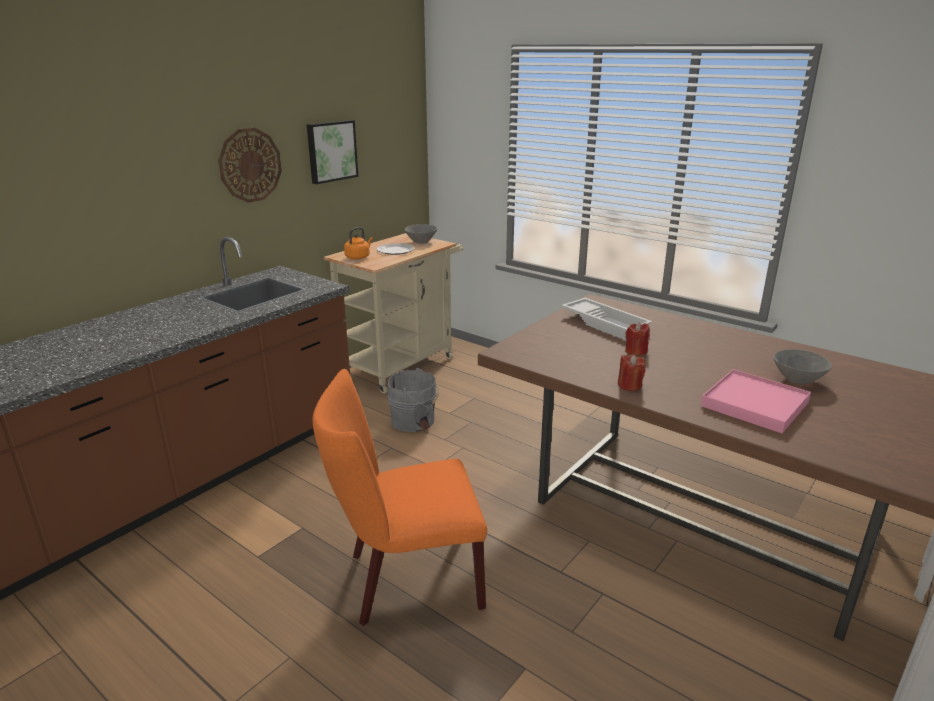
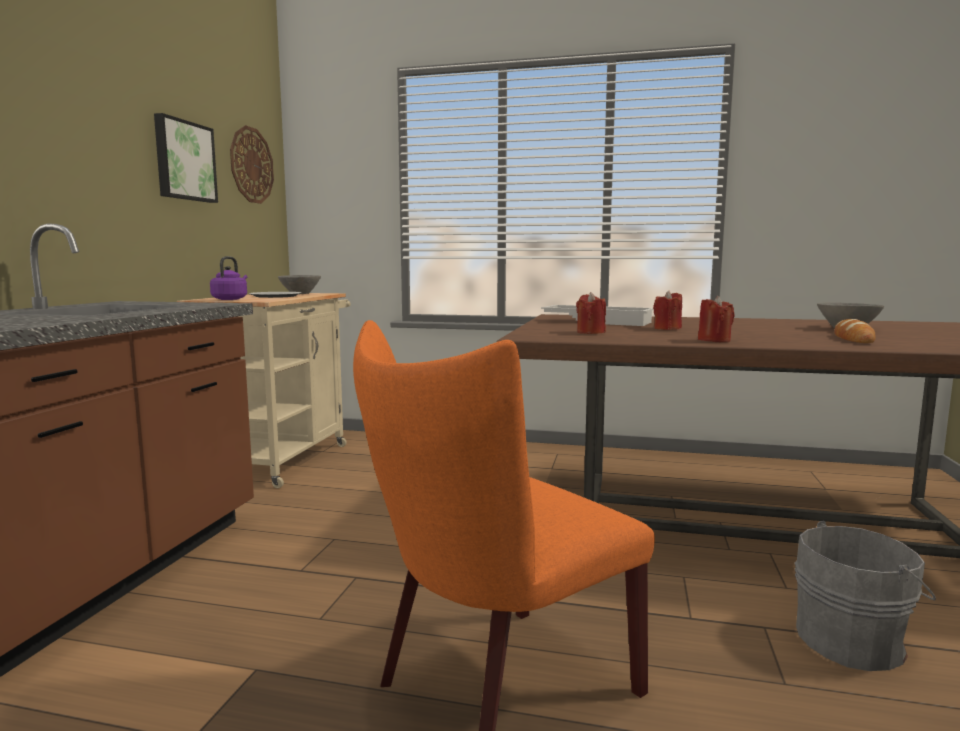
camera: 25 degrees left, 15 degrees down
wall clock [218,128,282,203] -> wall clock moved to [230,125,274,204]
orange kettle [344,227,373,260] -> purple kettle [210,256,247,300]
grey bucket [387,368,439,432] -> grey bucket moved to [794,521,936,671]
pink tray [701,369,811,433] -> bread [834,319,875,343]
none -> red candle [576,292,606,334]

